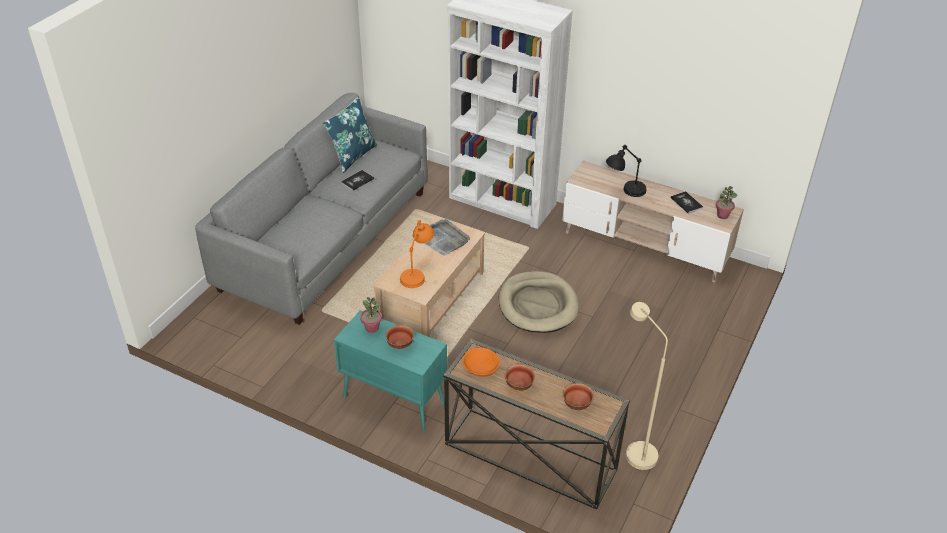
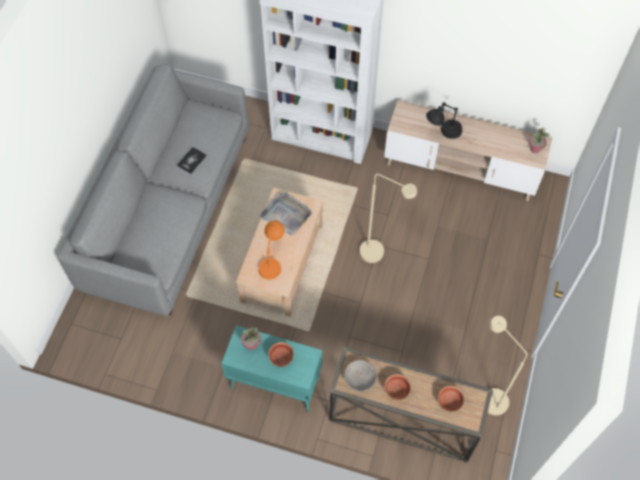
camera: 10 degrees left, 20 degrees up
blue pillow [322,96,377,173] -> none
orange bowl [462,347,500,377] -> grey bowl [344,360,377,391]
beige dog bed [499,271,579,333] -> beige floor lamp [359,174,417,263]
book [671,191,703,214] -> none

